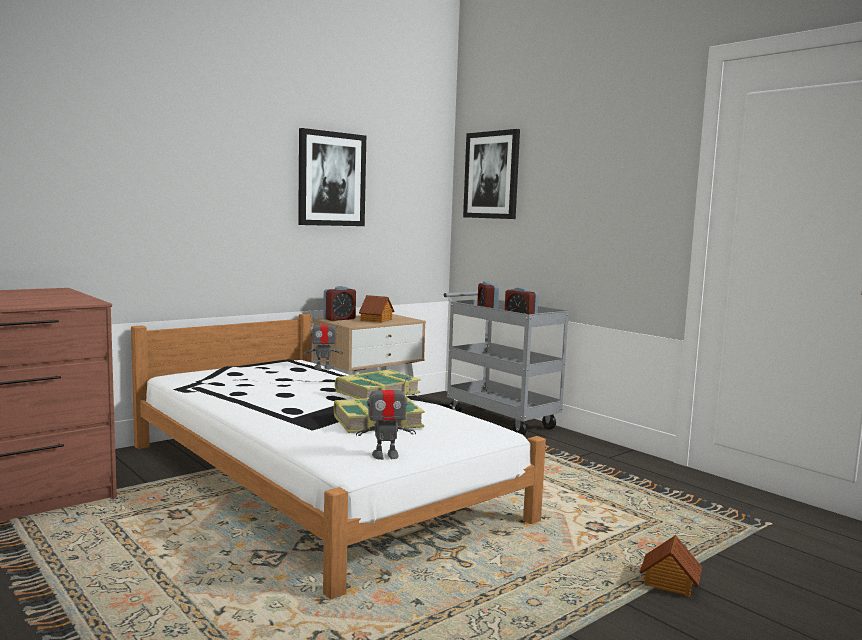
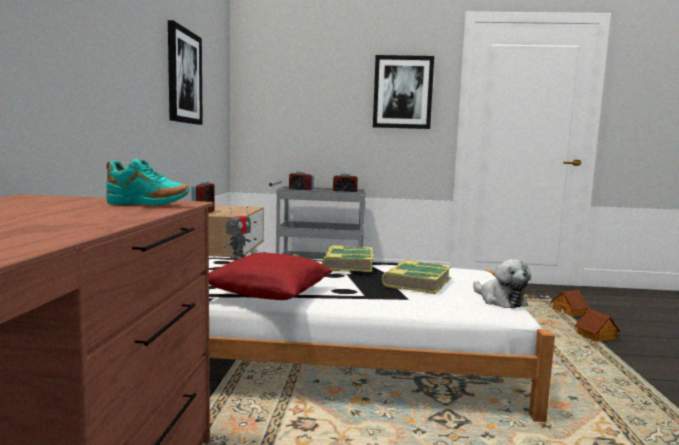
camera: 45 degrees left, 0 degrees up
toy robot [356,375,416,460] -> plush toy [473,259,531,309]
toy house [359,295,394,323] -> toy house moved to [550,290,589,317]
picture [463,129,520,219] -> picture moved to [373,55,434,129]
none -> turquoise shoe [106,159,190,205]
none -> red pillow [209,252,332,300]

